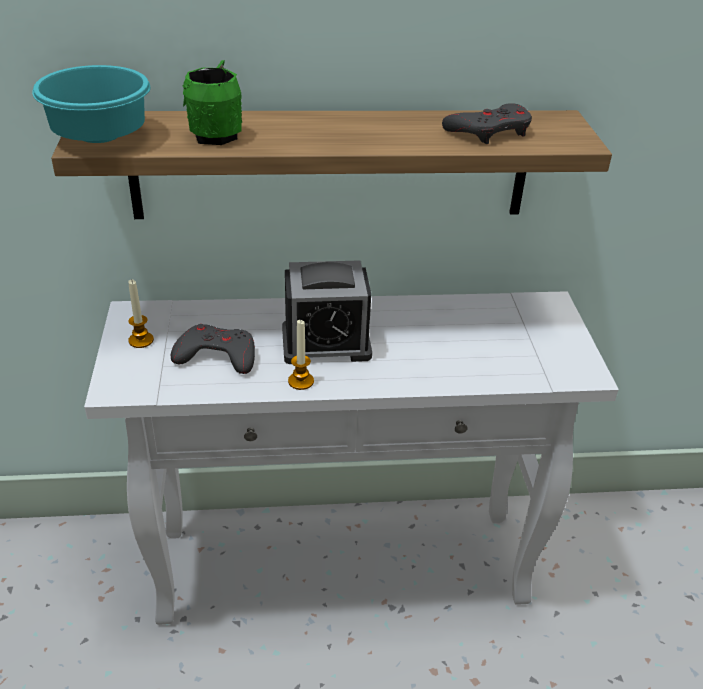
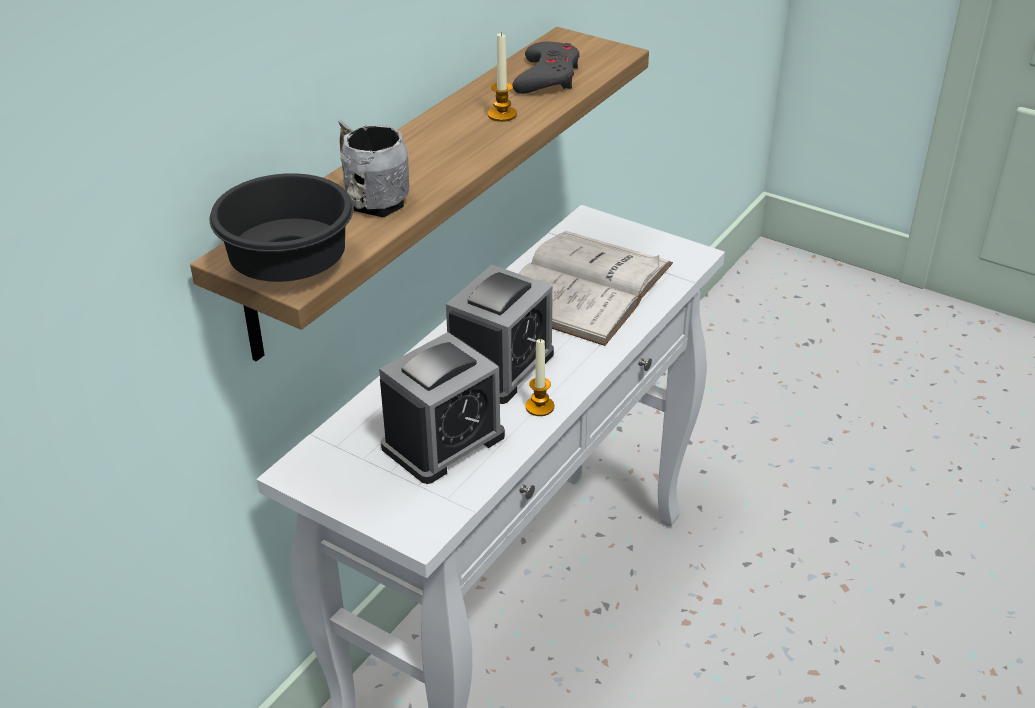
camera: 50 degrees left, 0 degrees up
turquoise bowl [32,65,150,143] -> black bowl [209,173,353,282]
candle [128,280,154,348] -> candle moved to [488,33,517,122]
grey game controller [171,324,255,374] -> alarm clock [379,332,505,484]
green mug [183,60,242,145] -> grey mug [338,119,410,218]
none -> white book [519,231,673,346]

